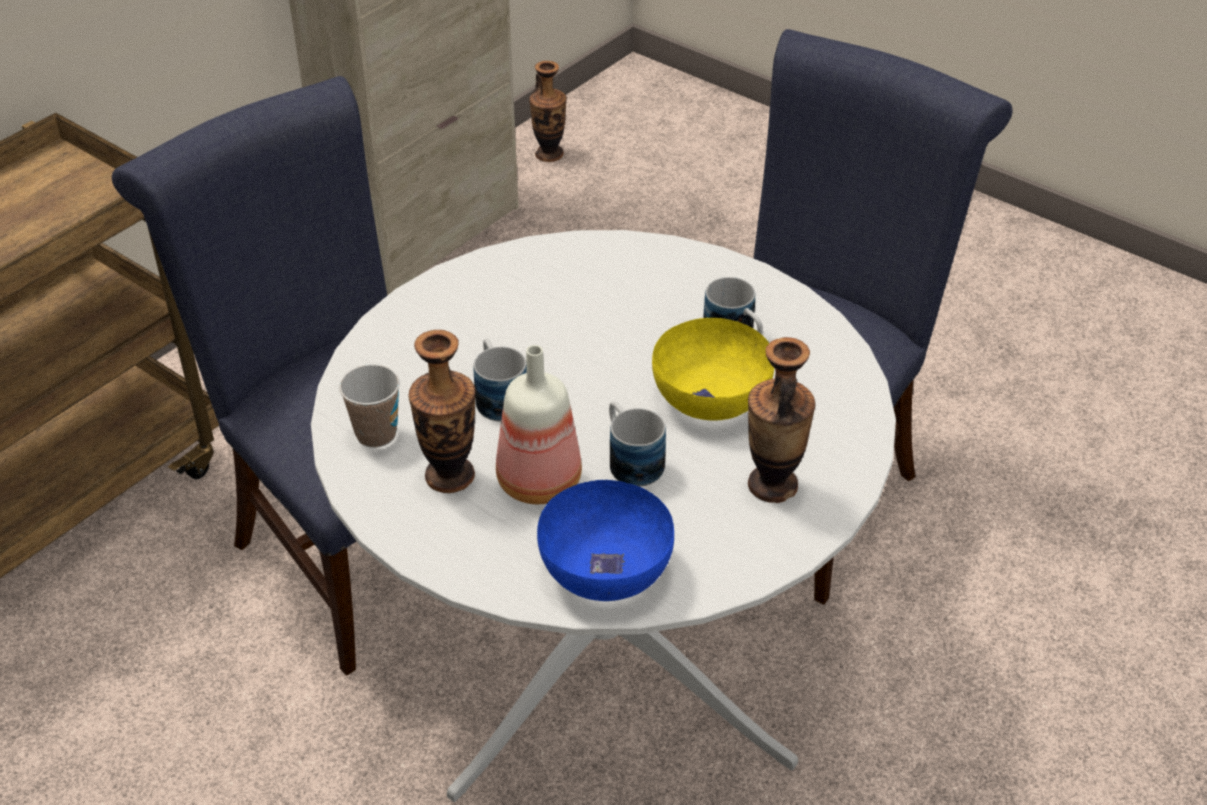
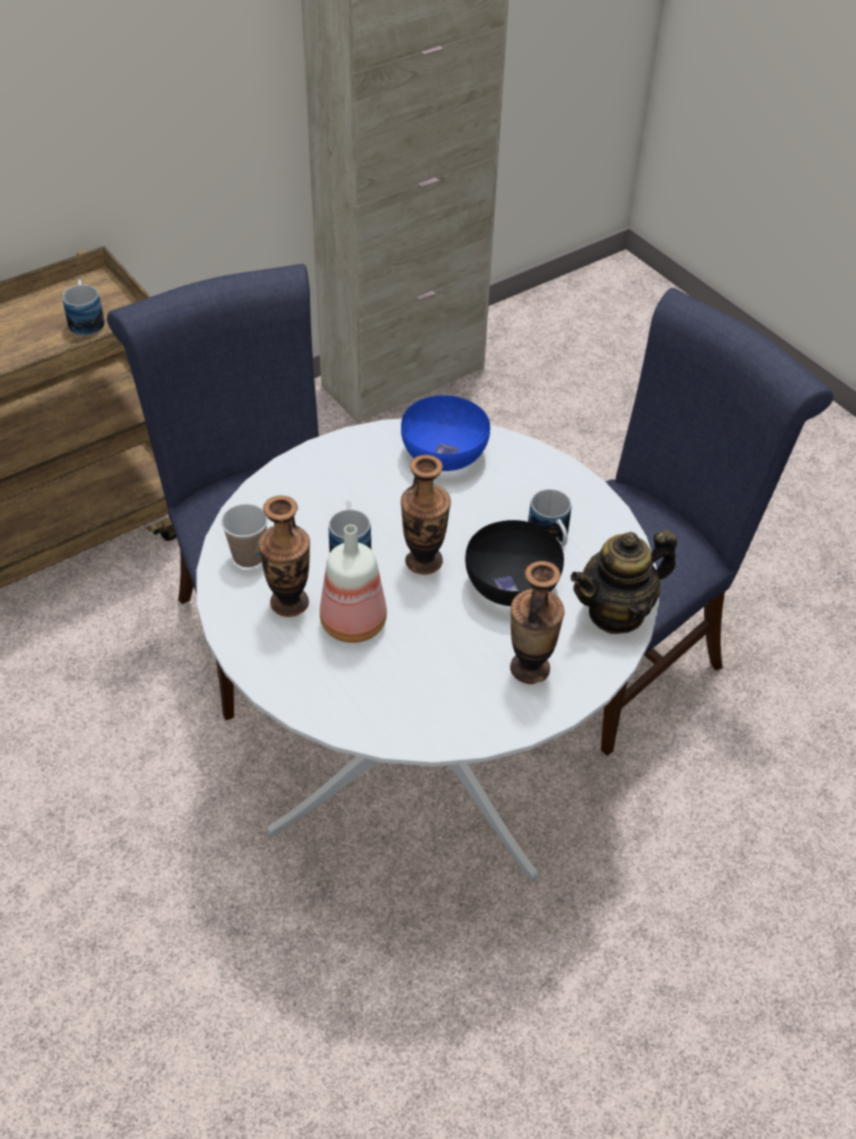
camera: 15 degrees right, 5 degrees up
vase [529,61,567,162] -> vase moved to [401,455,451,575]
blue bowl [537,480,674,601] -> blue bowl moved to [401,395,490,471]
mug [609,401,666,487] -> mug moved to [62,280,105,336]
yellow bowl [652,318,774,421] -> black bowl [465,520,564,606]
none -> teapot [571,530,677,634]

